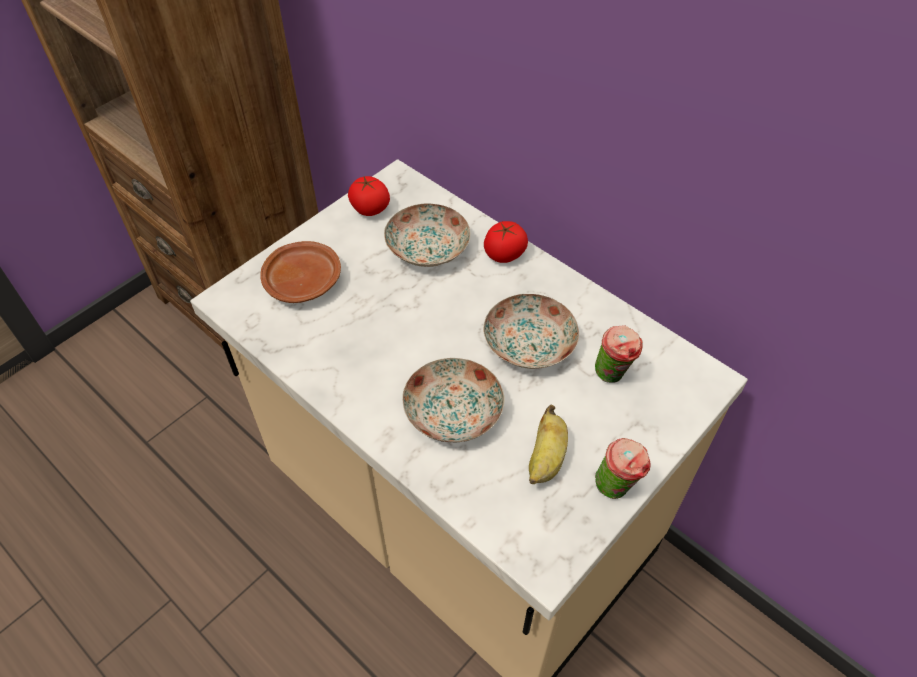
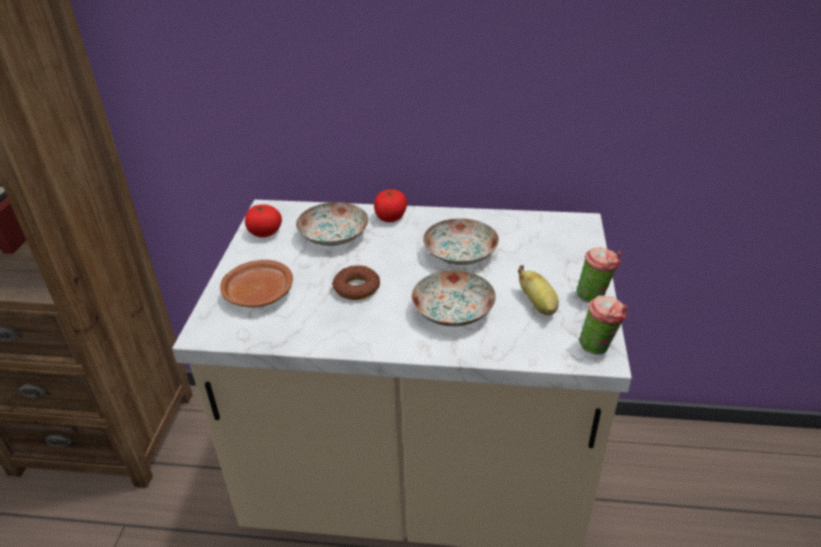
camera: 35 degrees left, 15 degrees down
cup [595,325,643,383] -> cup moved to [579,295,627,355]
none -> donut [332,266,380,300]

